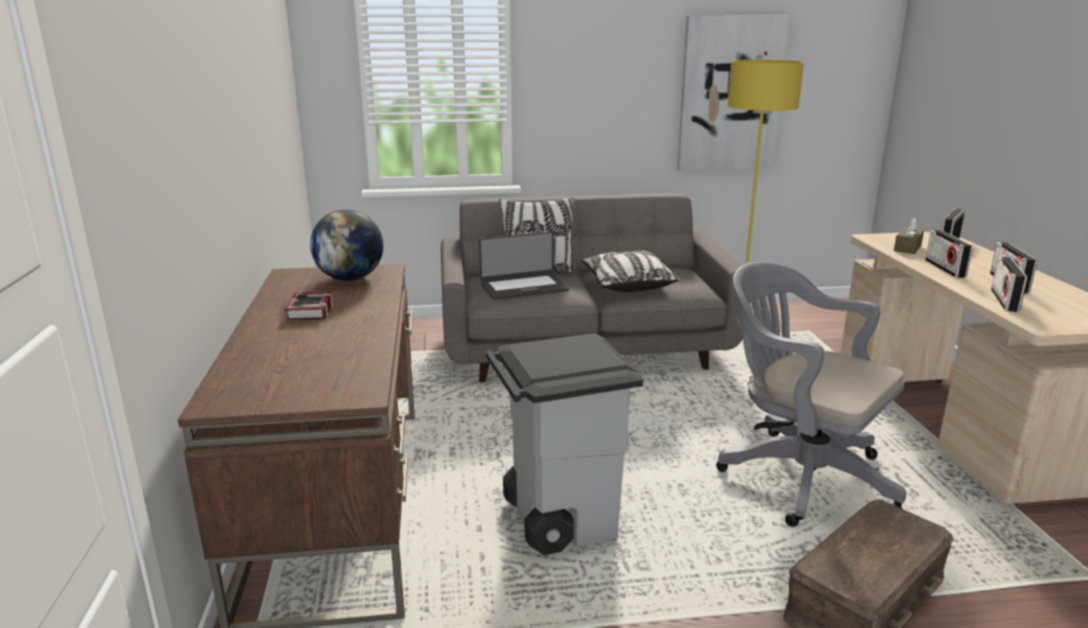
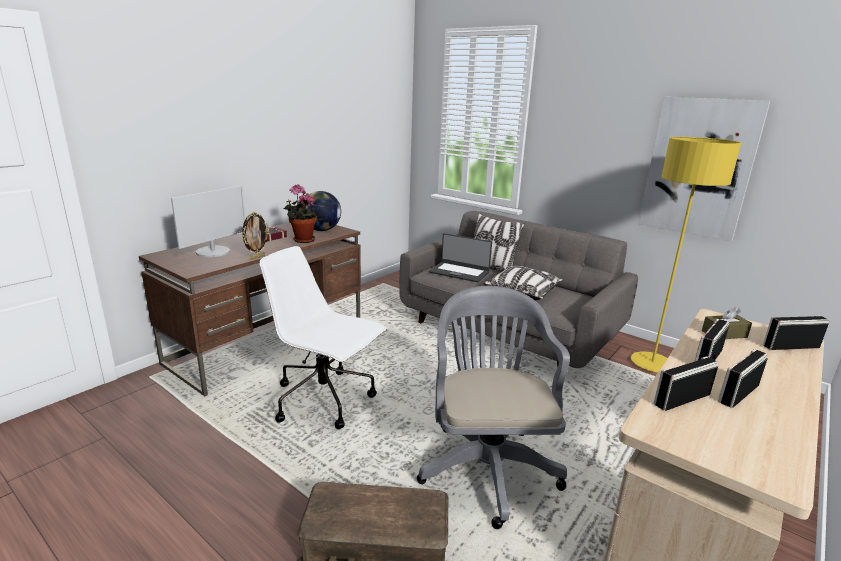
camera: 45 degrees right, 0 degrees up
grey trash can [486,333,643,555] -> white office chair [259,246,387,429]
none -> monitor [171,186,246,257]
none -> picture frame [242,212,269,260]
none -> potted plant [284,184,317,243]

